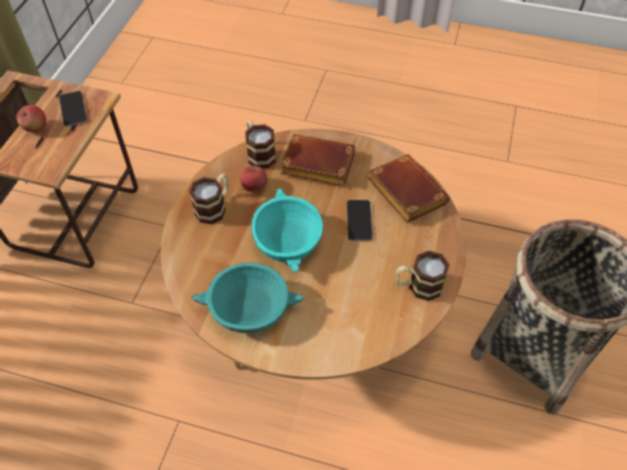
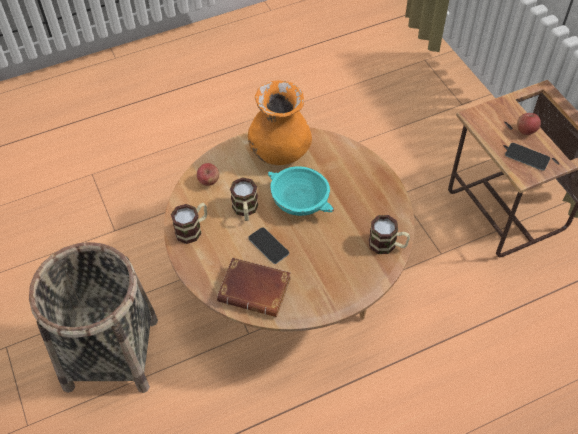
camera: 140 degrees right, 0 degrees up
mug [189,173,228,224] -> mug moved to [230,177,258,221]
turquoise bowl [191,263,304,333] -> orange vase [248,80,312,165]
apple [240,166,267,192] -> apple moved to [197,163,219,186]
brown book [281,134,355,186] -> none

